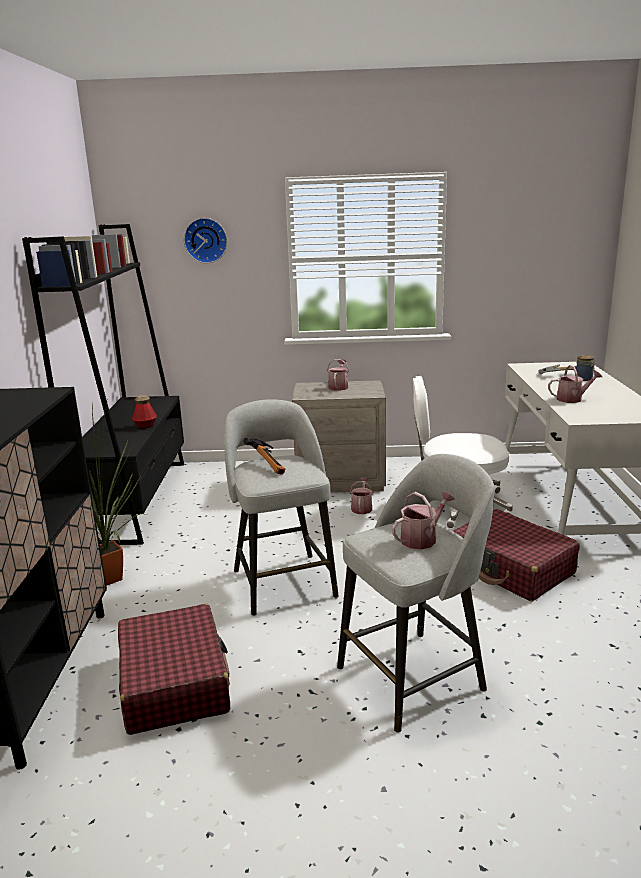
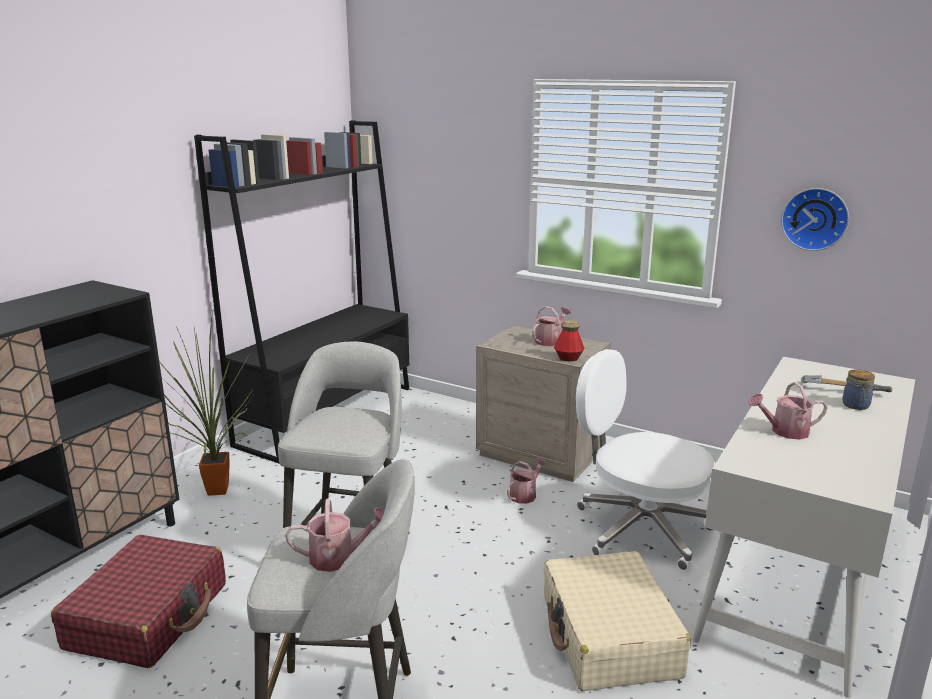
camera: 30 degrees right, 0 degrees up
bottle [132,395,157,429] -> bottle moved to [554,320,585,361]
wall clock [184,218,227,263] -> wall clock moved to [781,188,849,251]
hammer [244,438,286,475] -> none
red suitcase [453,509,580,601] -> beige suitcase [544,551,691,691]
watering can [548,365,602,403] -> watering can turned 150 degrees clockwise [748,382,828,440]

